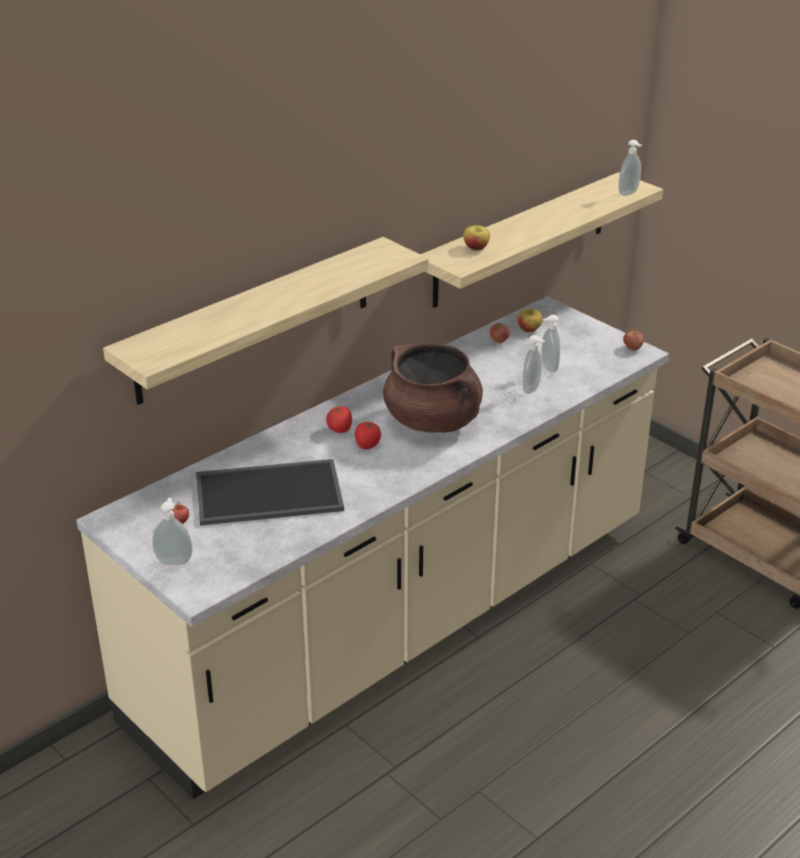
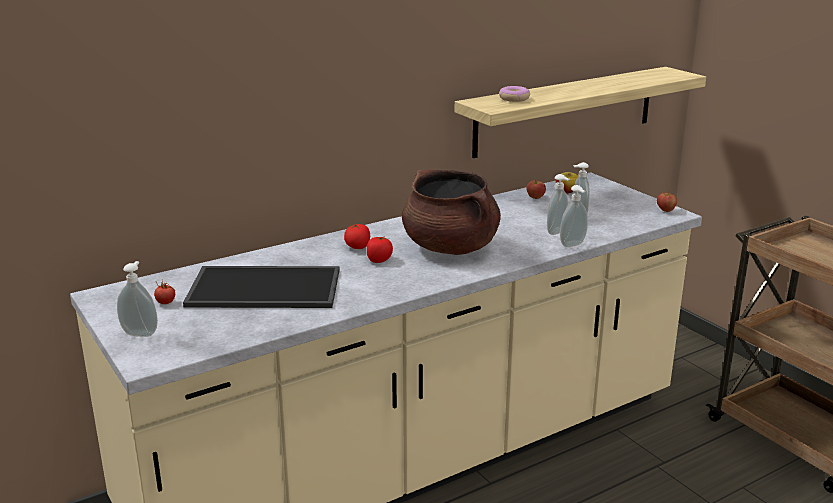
camera: 10 degrees right, 10 degrees down
shelf [103,237,429,405] -> none
apple [463,225,490,250] -> donut [499,86,530,102]
soap dispenser [619,140,642,196] -> soap dispenser moved to [560,185,588,247]

